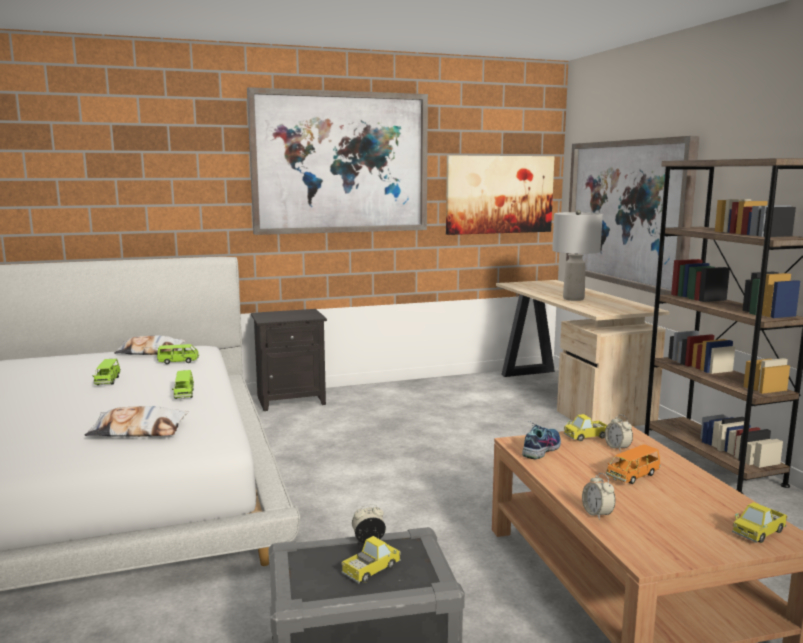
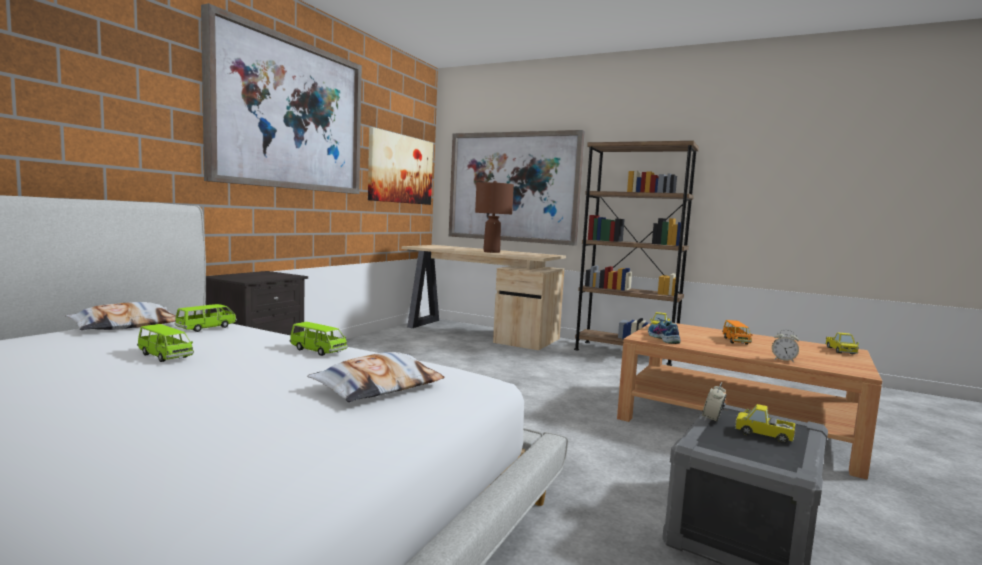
camera: 45 degrees left, 5 degrees down
toy truck [342,536,401,583] -> toy truck turned 60 degrees counterclockwise [735,404,796,443]
grey table lamp [552,210,603,301] -> brown table lamp [475,181,514,253]
alarm clock [605,414,633,452] -> none

